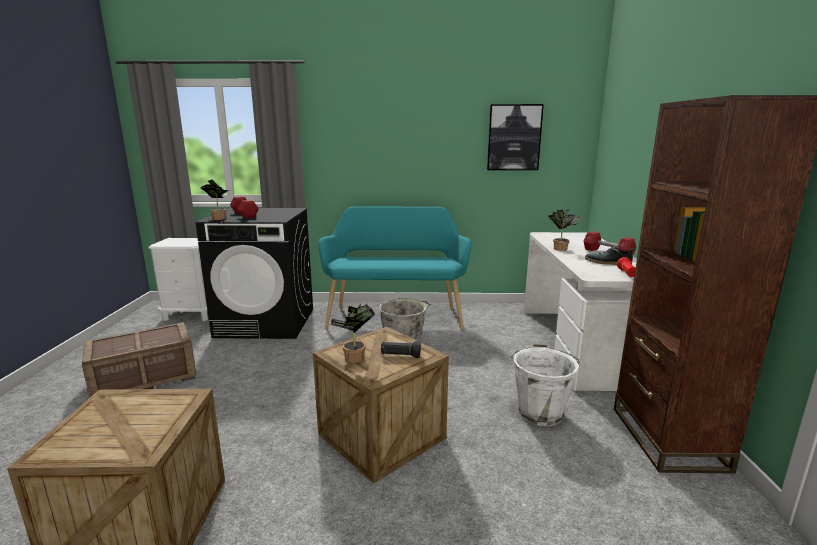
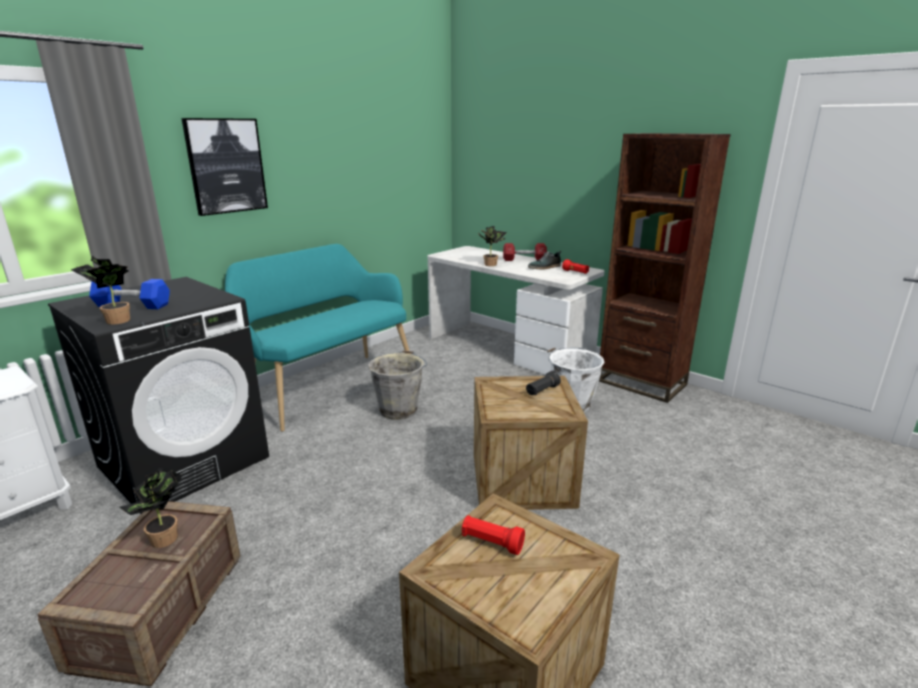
camera: 50 degrees left, 5 degrees up
red dumbbell [230,196,259,218] -> blue dumbbell [89,279,170,309]
potted plant [331,304,375,363] -> potted plant moved to [119,468,183,548]
picture [487,104,544,170] -> picture moved to [182,118,268,216]
none -> red flashlight [462,515,525,555]

